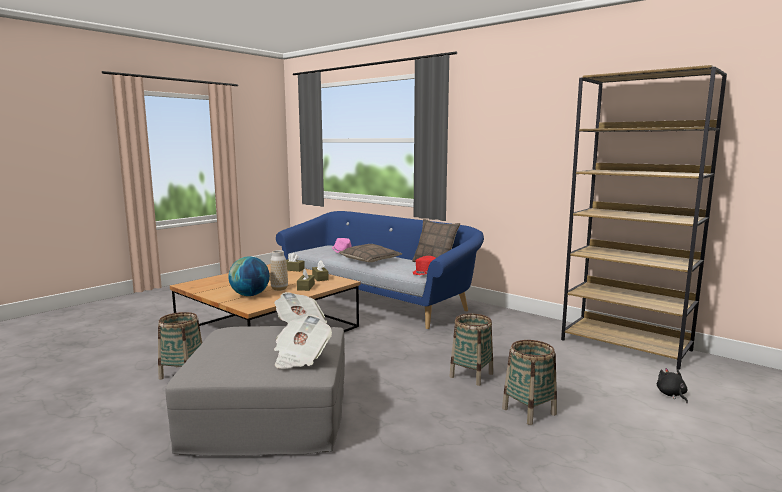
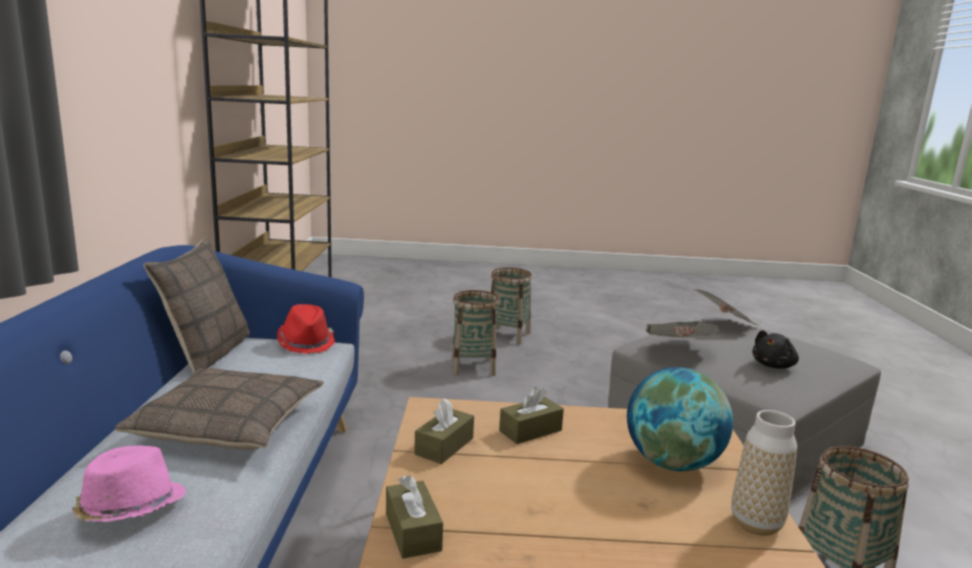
camera: 130 degrees left, 5 degrees up
vase [270,250,288,291] -> vase moved to [731,410,797,536]
black plush toy [657,368,688,403] -> black plush toy moved to [752,330,799,369]

